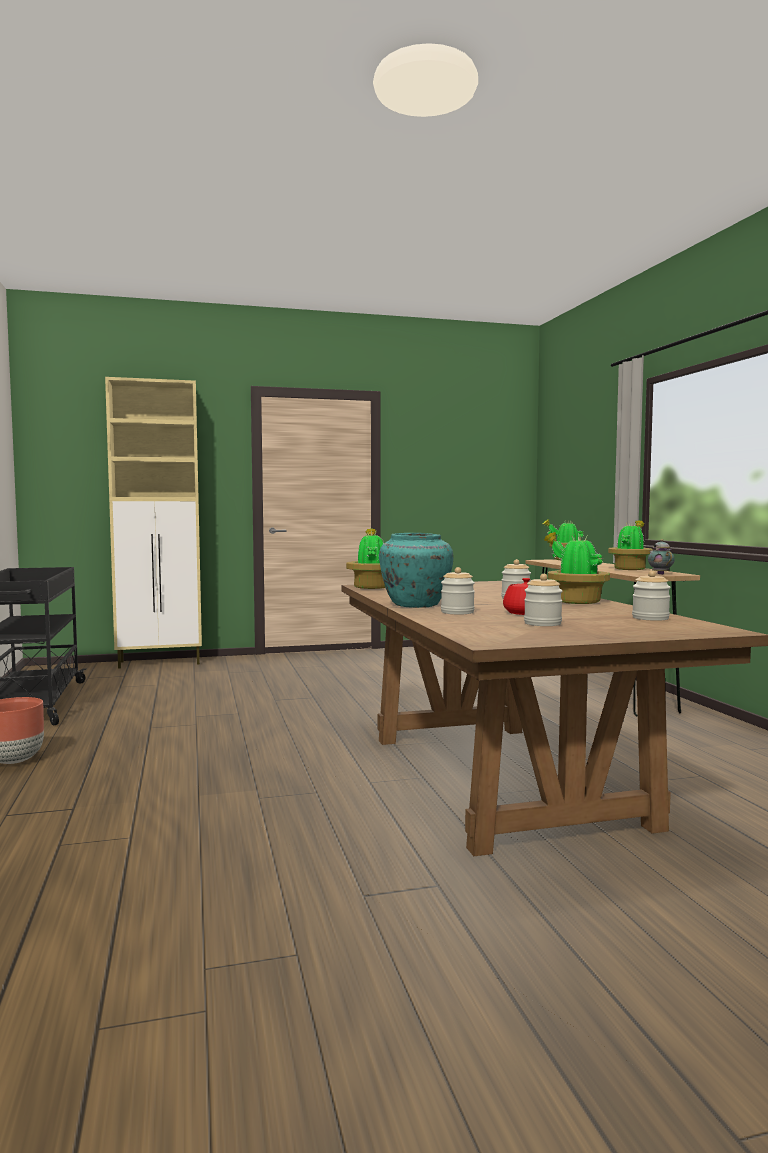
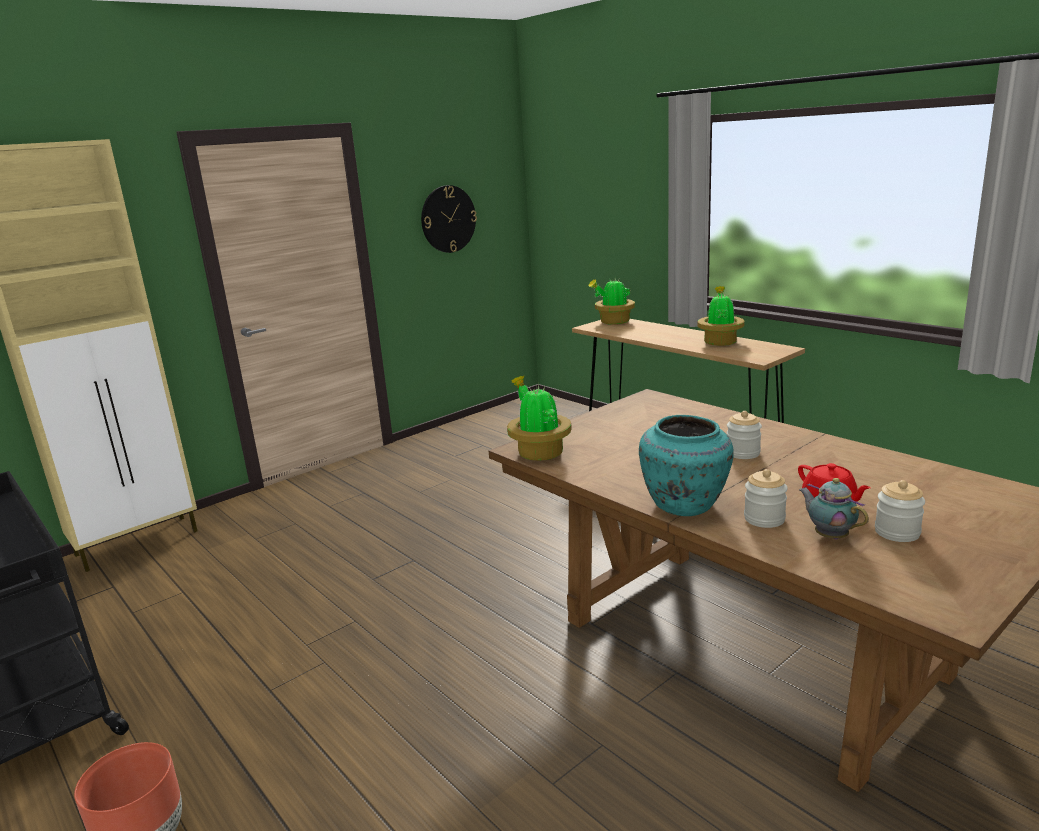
camera: 25 degrees left, 15 degrees up
potted plant [544,532,610,604] -> none
jar [632,571,671,621] -> none
teapot [648,539,675,575] -> teapot moved to [799,478,869,540]
none -> wall clock [421,185,477,253]

